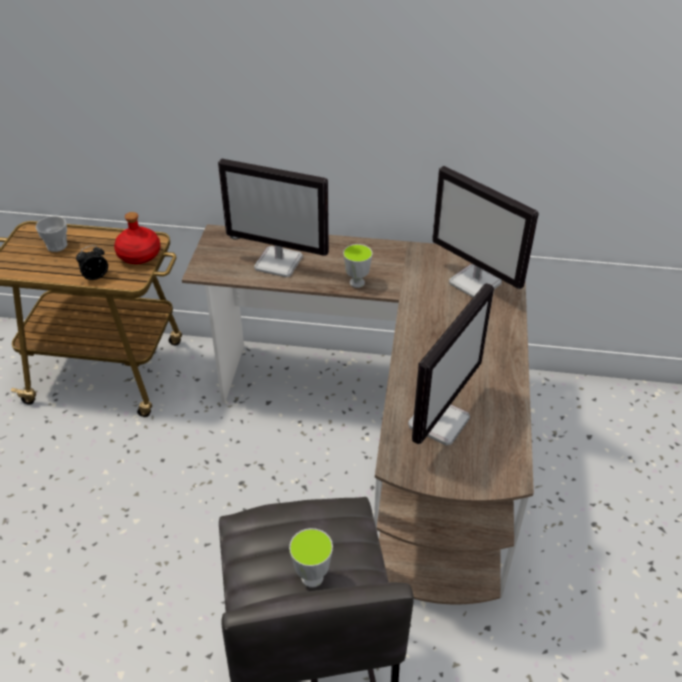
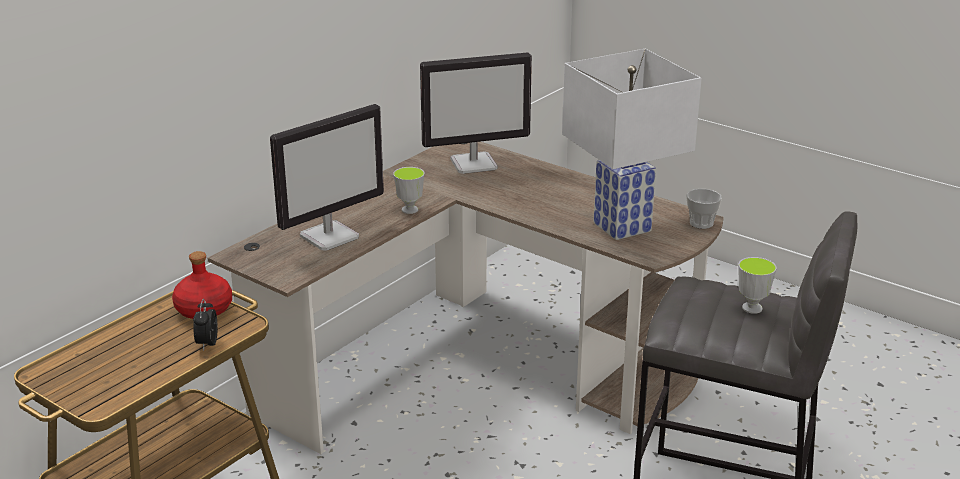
camera: 60 degrees left, 15 degrees down
cup [35,216,67,252] -> cup moved to [687,189,722,229]
monitor [408,283,494,445] -> white table lamp [562,49,702,240]

